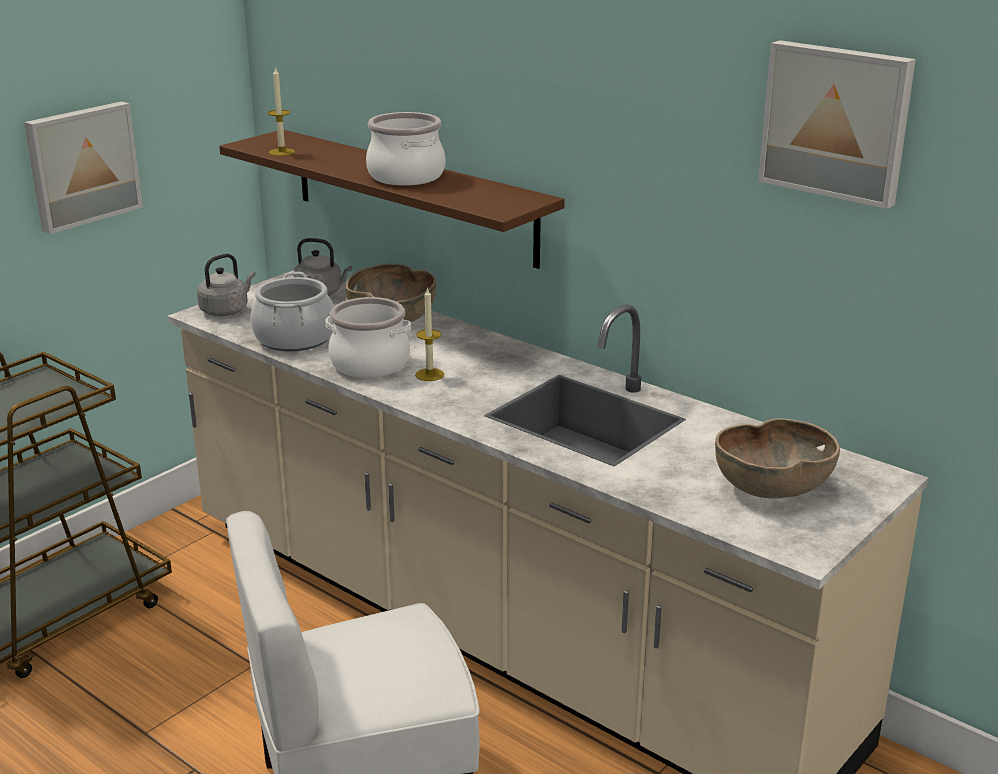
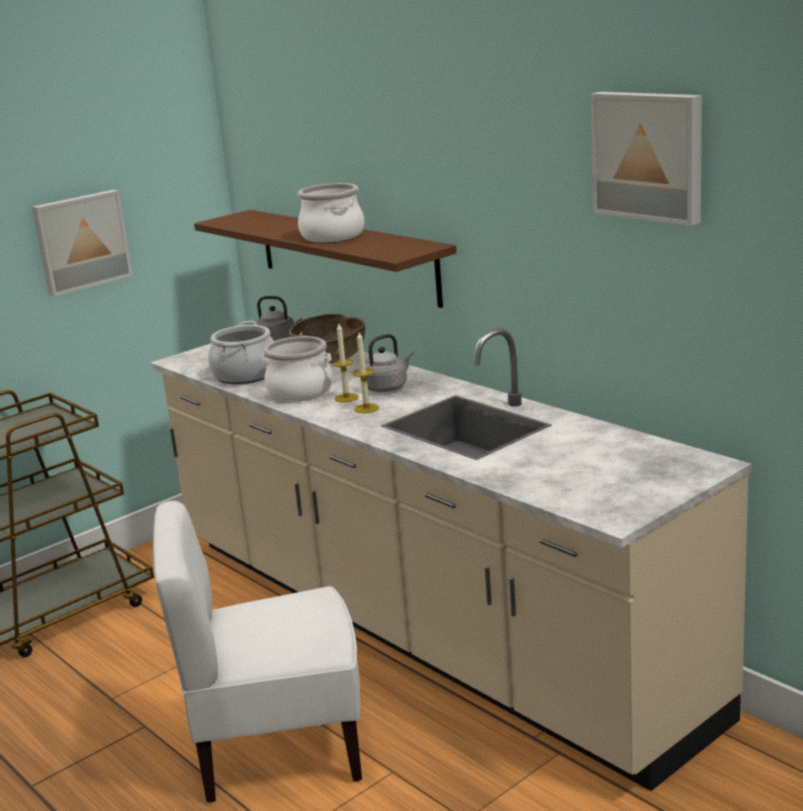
camera: 10 degrees right, 5 degrees down
grey kettle [197,254,256,316] -> grey kettle moved to [365,334,414,392]
candle [268,66,295,156] -> candle moved to [352,332,379,413]
brown bowl [715,418,840,499] -> none

